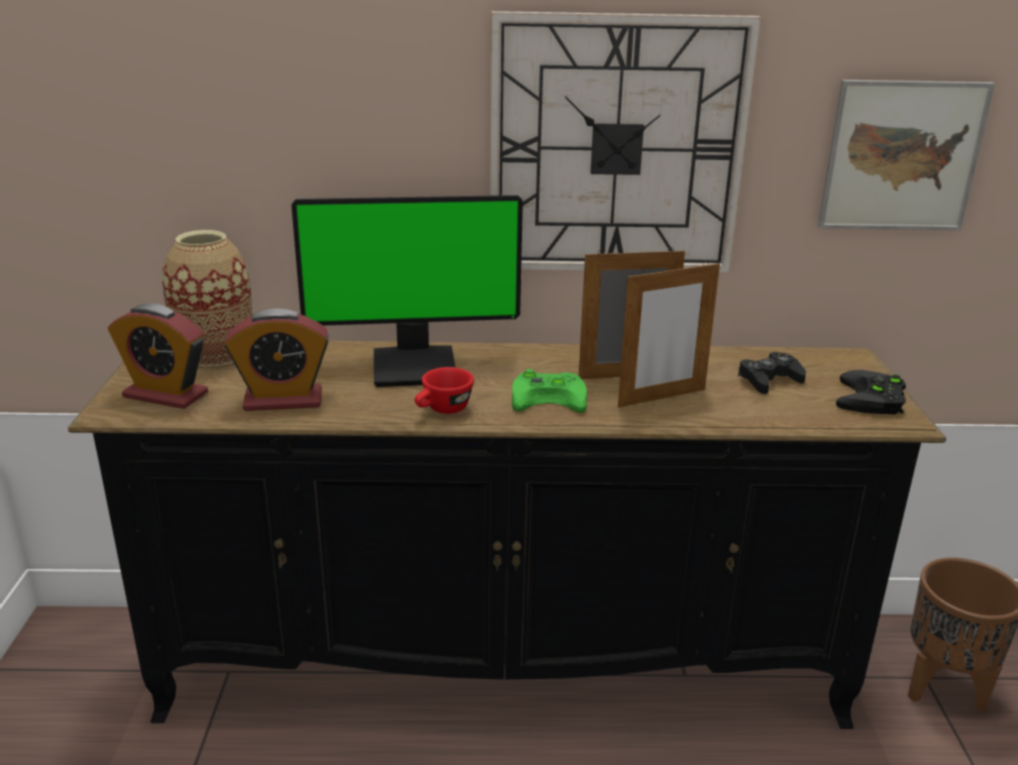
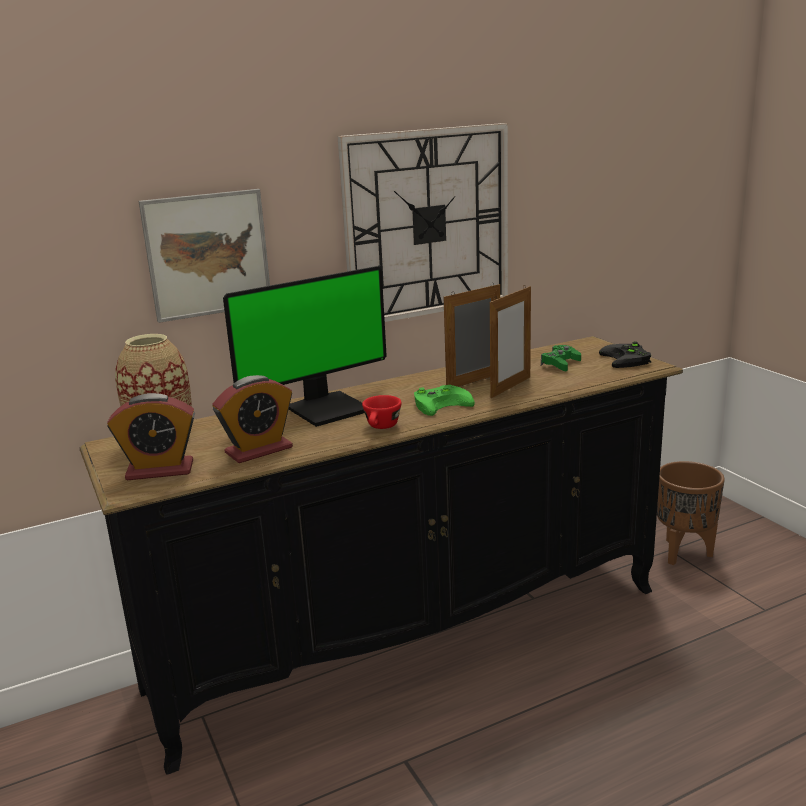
camera: 25 degrees left, 5 degrees down
black game controller [738,352,806,394] -> green game controller [541,345,581,371]
picture [818,80,995,230] -> picture moved to [139,189,270,323]

